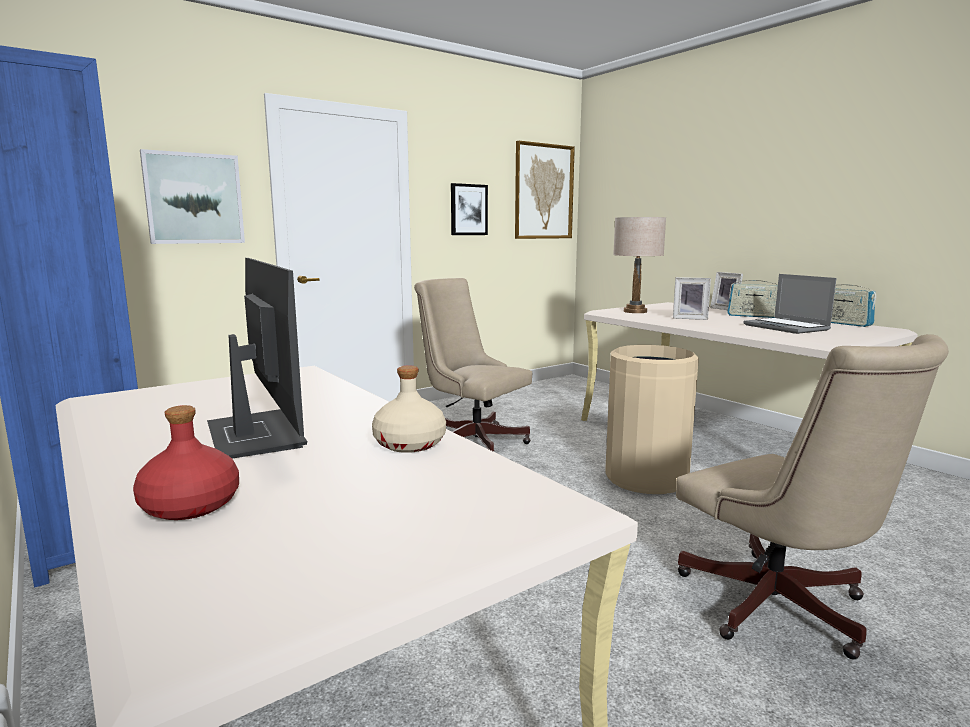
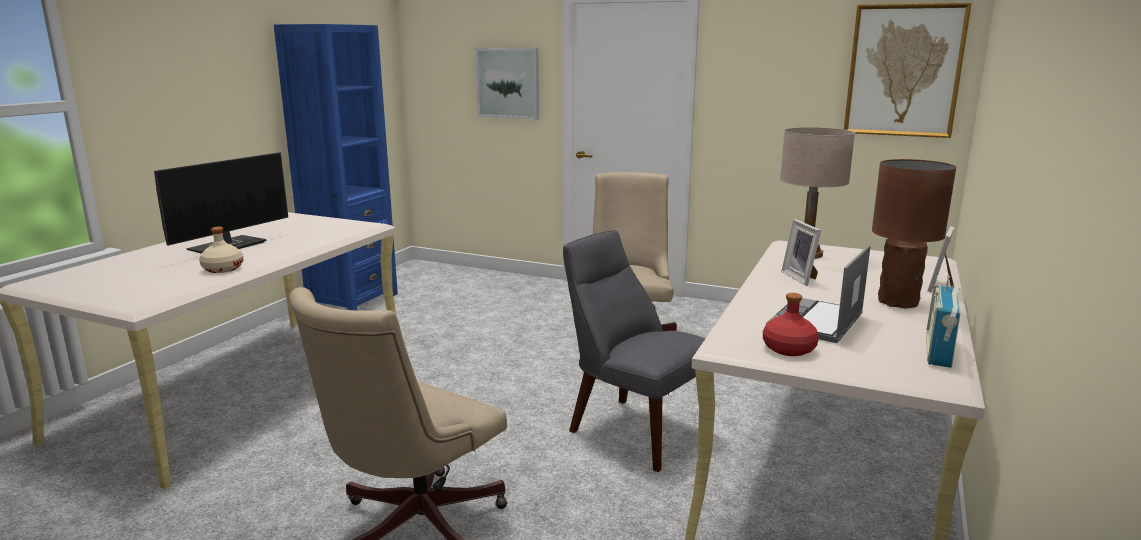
camera: 60 degrees right, 5 degrees up
red bottle [133,405,239,520] -> red bottle moved to [763,293,819,356]
picture [451,183,488,235] -> none
beige trash can [606,345,699,494] -> grey chair [563,231,705,472]
radio [727,276,778,318] -> brown table lamp [872,159,956,309]

